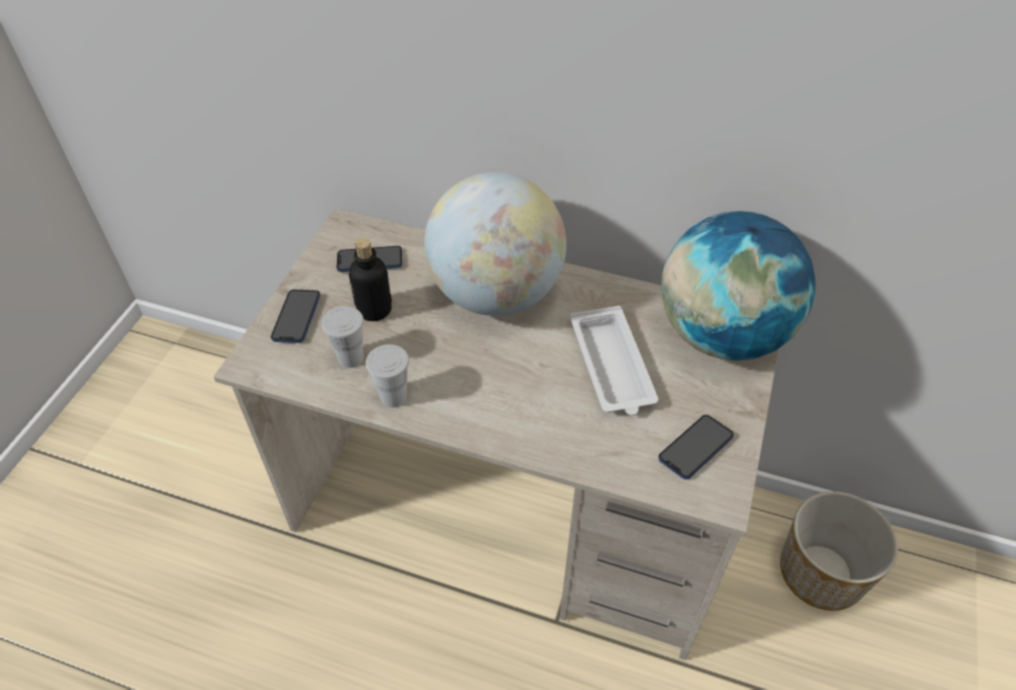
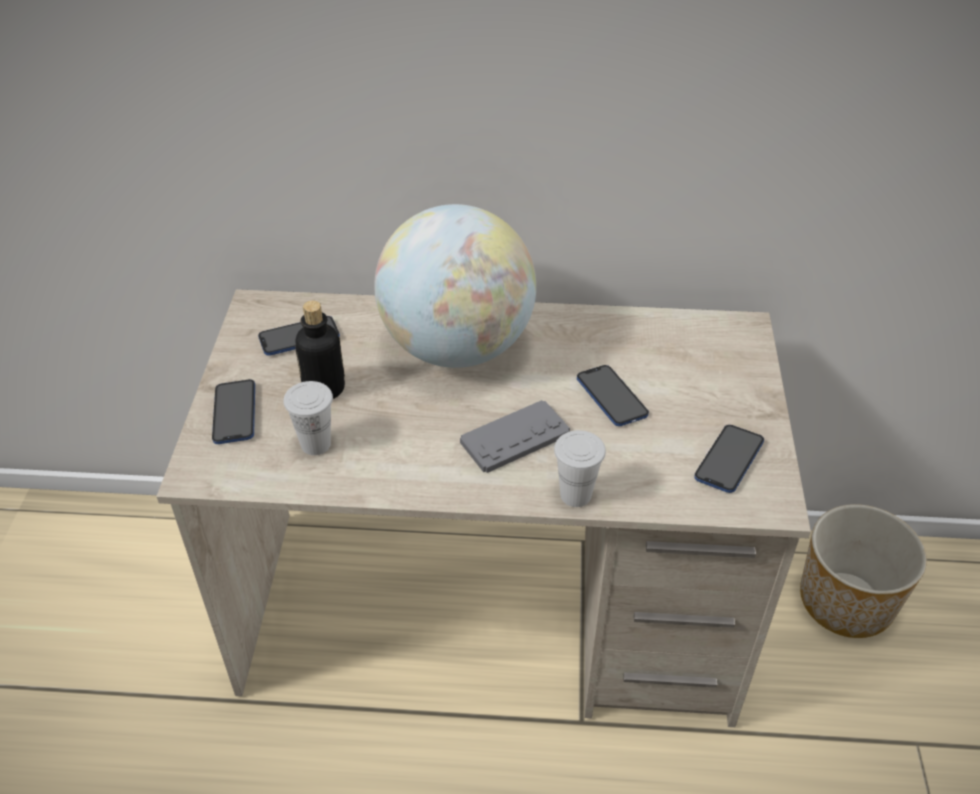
camera: 15 degrees left, 5 degrees down
white cup [366,344,409,408] -> white cup moved to [554,430,606,507]
white tray [570,306,658,415] -> phone [577,365,649,426]
globe [661,211,816,361] -> none
none -> grey game controller [460,400,570,473]

